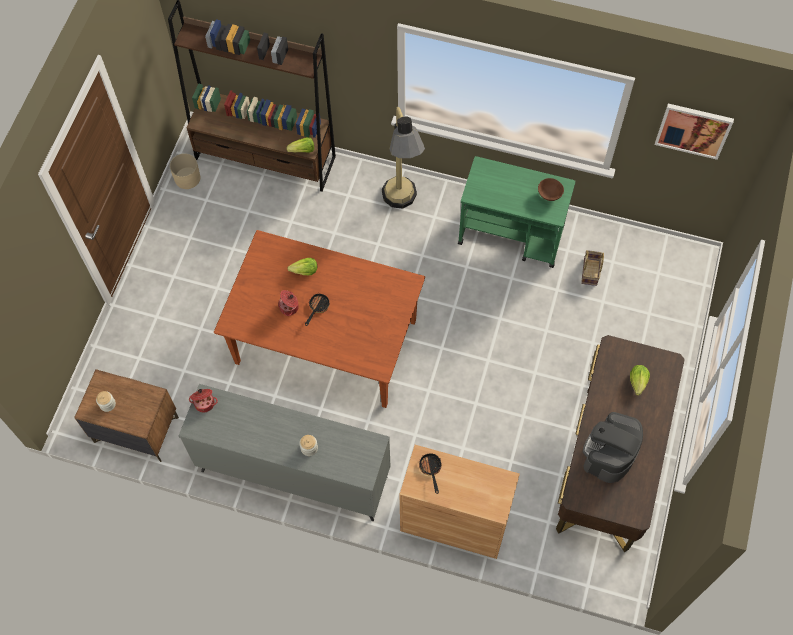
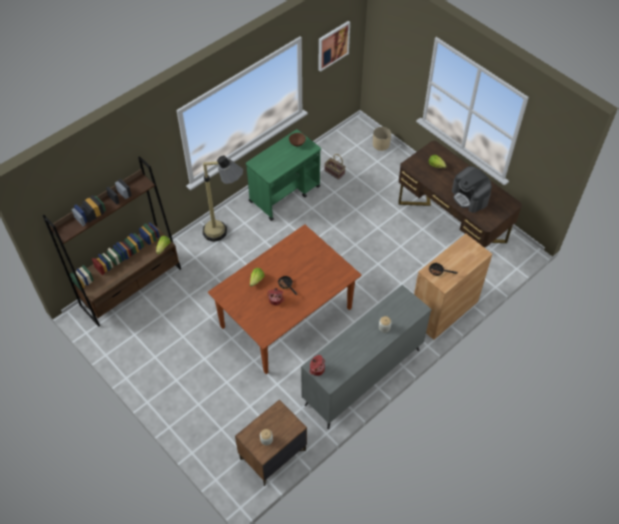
camera: 60 degrees left, 10 degrees down
beige planter [170,153,200,189] -> beige planter moved to [373,127,391,151]

